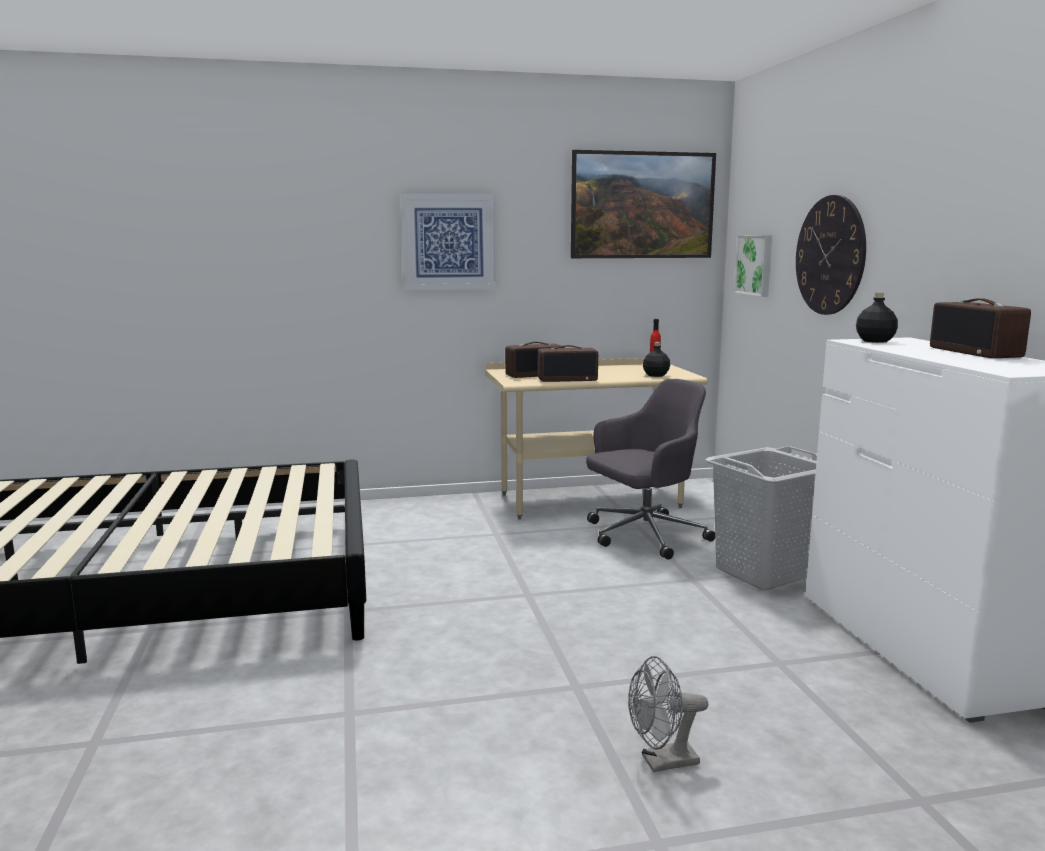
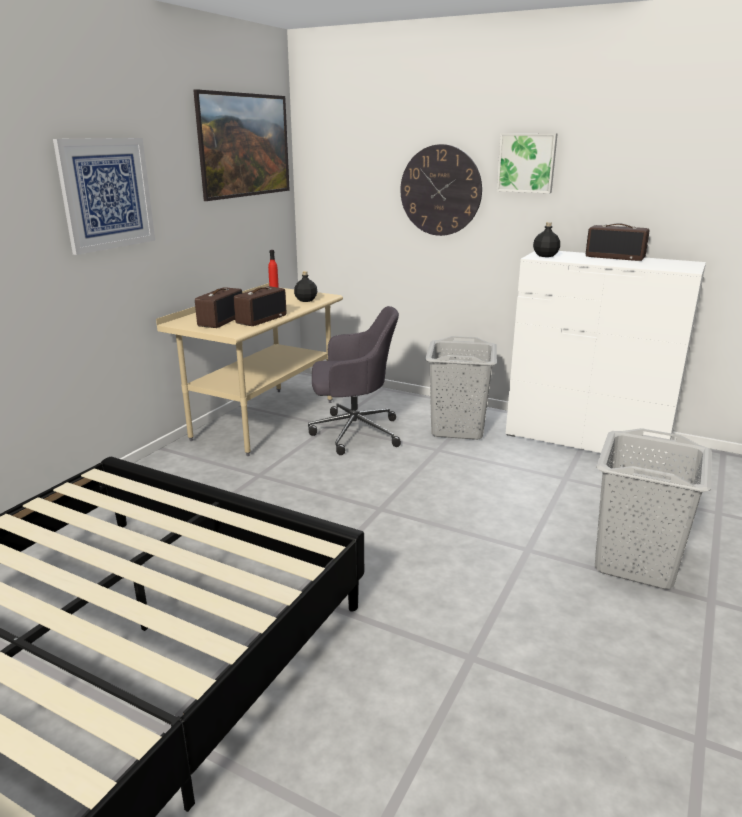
camera: 50 degrees left, 10 degrees up
grey office chair [586,379,715,560] -> grey office chair turned 75 degrees clockwise [308,306,401,455]
grey fan [628,656,708,772] -> grey laundry basket [595,428,712,589]
picture [734,235,772,297] -> picture moved to [497,133,558,193]

